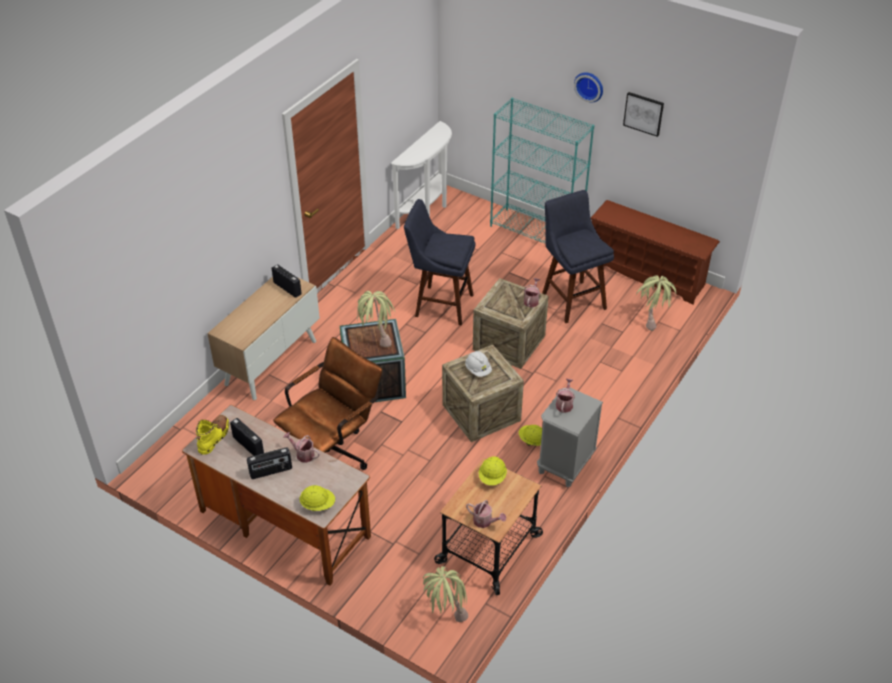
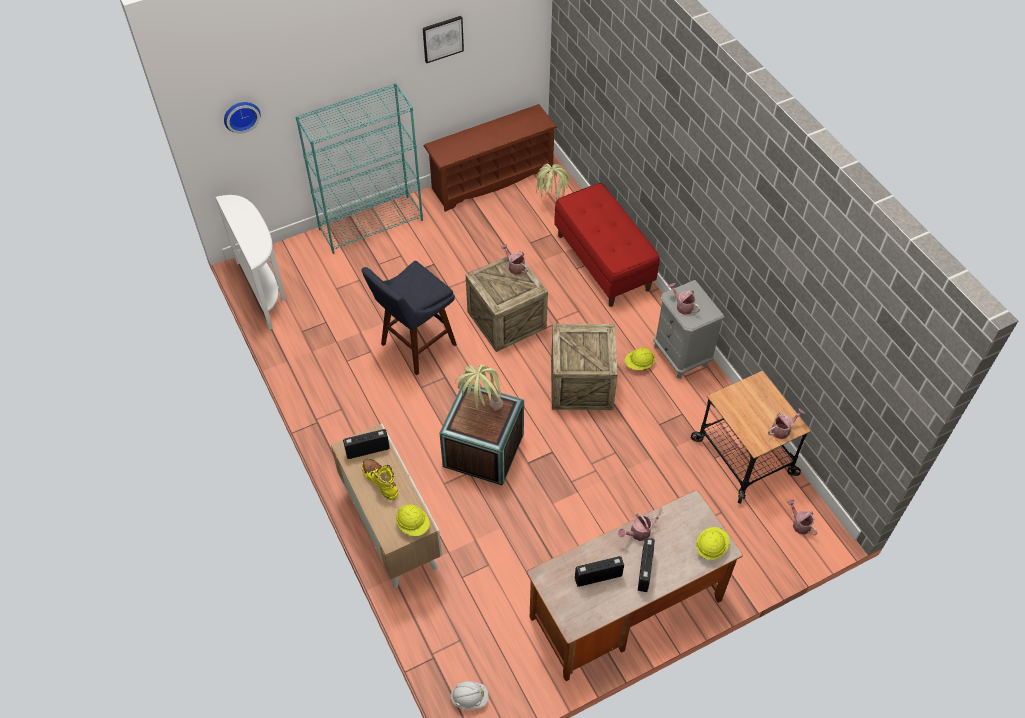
camera: 60 degrees left, 10 degrees up
yellow boot [196,415,229,455] -> yellow boot moved to [361,459,398,500]
brown office chair [273,337,382,470] -> none
potted plant [423,566,469,622] -> watering can [787,500,817,535]
white hard hat [465,351,492,377] -> white hard hat moved to [451,681,488,710]
yellow hard hat [479,456,507,486] -> yellow hard hat moved to [396,504,430,536]
blue stool [542,190,614,323] -> none
wall clock [574,72,603,102] -> wall clock moved to [224,102,261,134]
none -> red bench [554,183,660,307]

